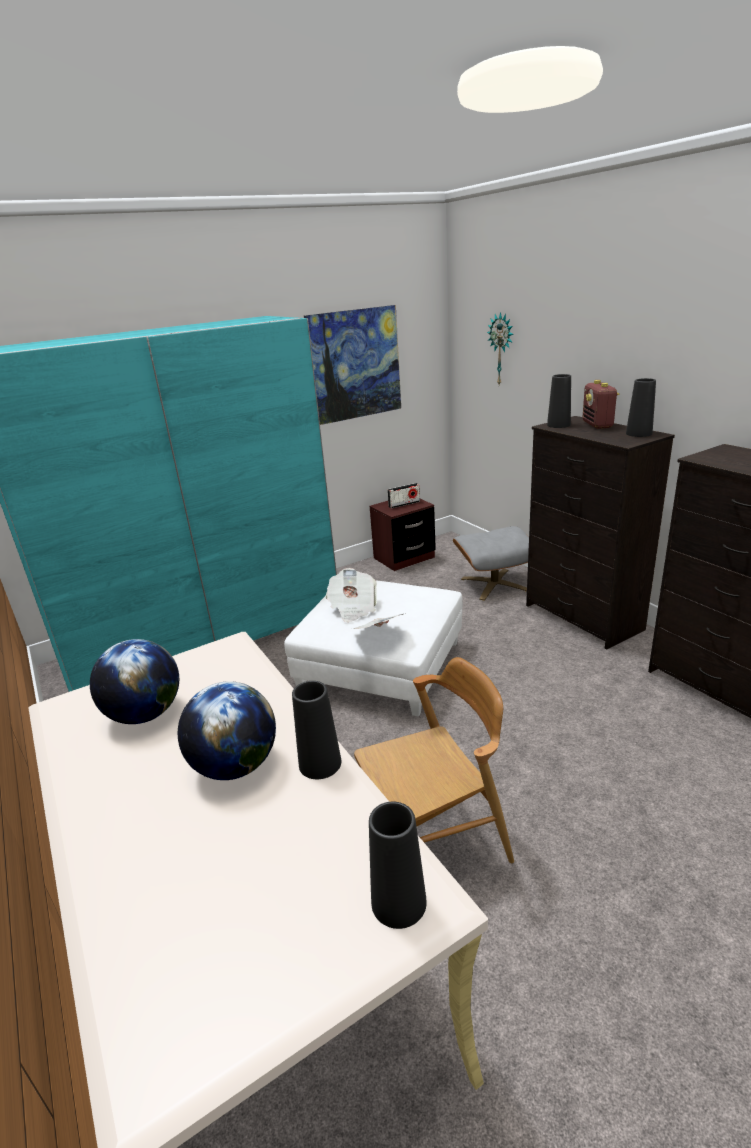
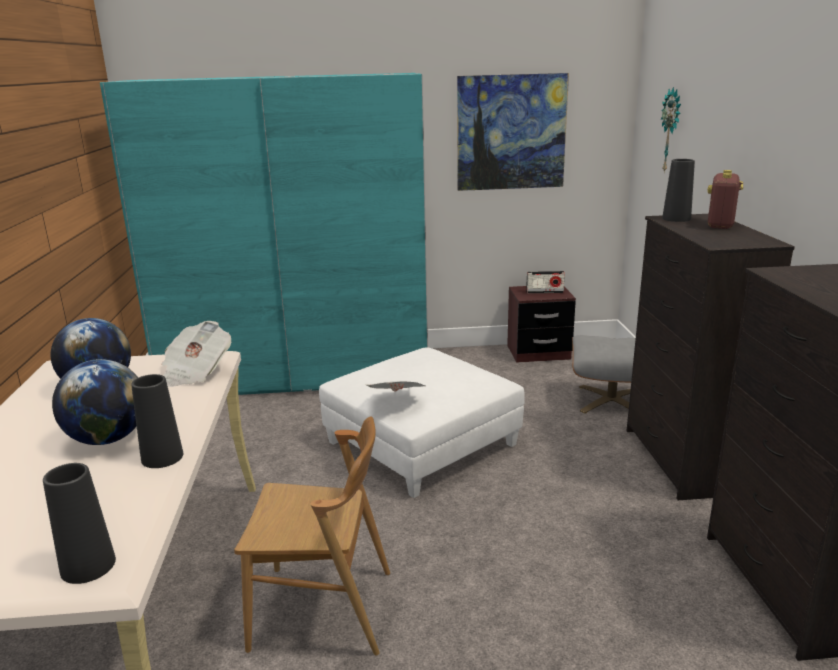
camera: 25 degrees right, 5 degrees down
newspaper [326,568,377,622] -> newspaper moved to [161,321,231,387]
black vase [626,378,656,437] -> none

